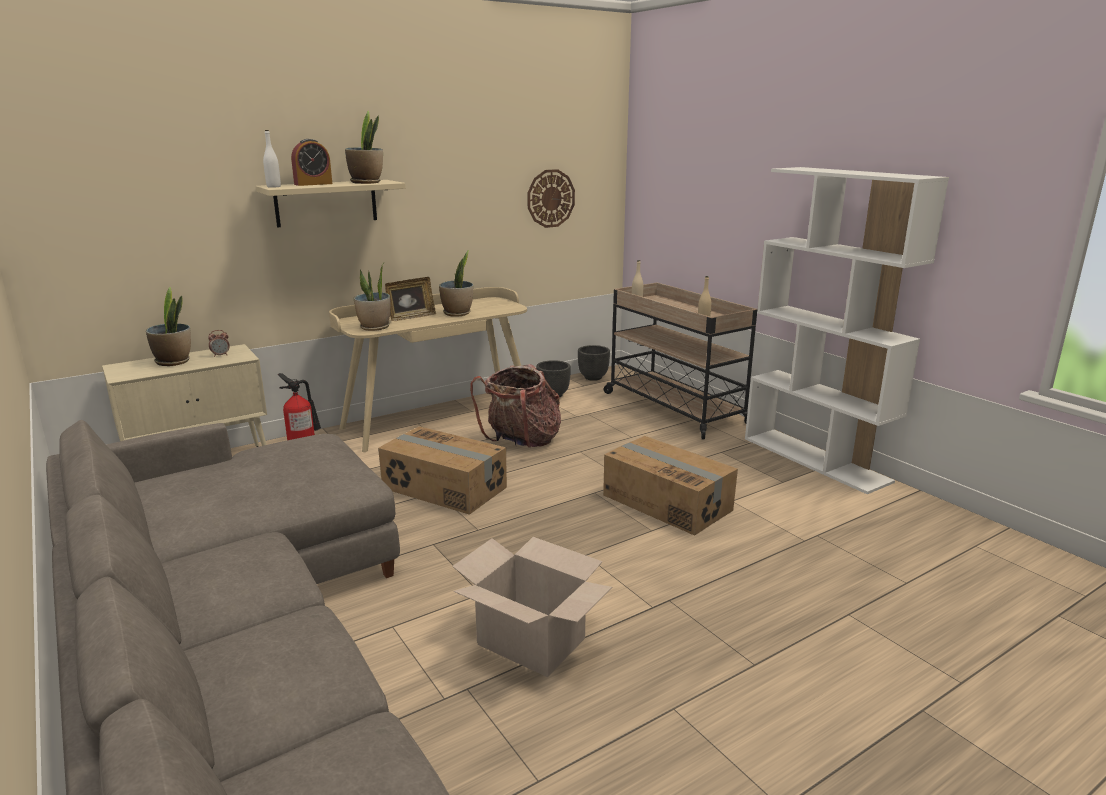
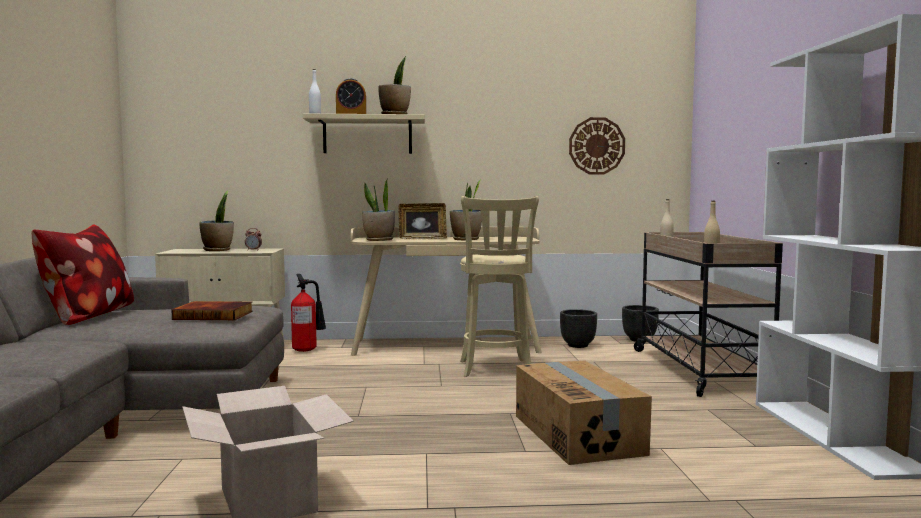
camera: 30 degrees right, 15 degrees down
cardboard box [378,426,507,515] -> none
backpack [470,364,561,448] -> beige stool [460,196,539,377]
none -> pillow [32,224,134,325]
none -> book [171,301,253,320]

